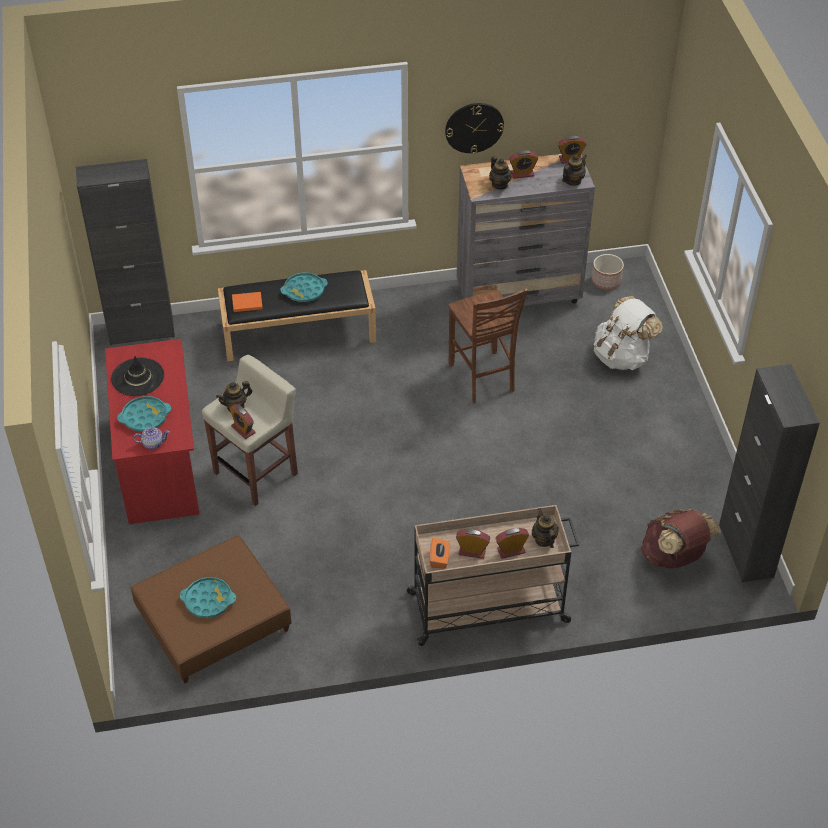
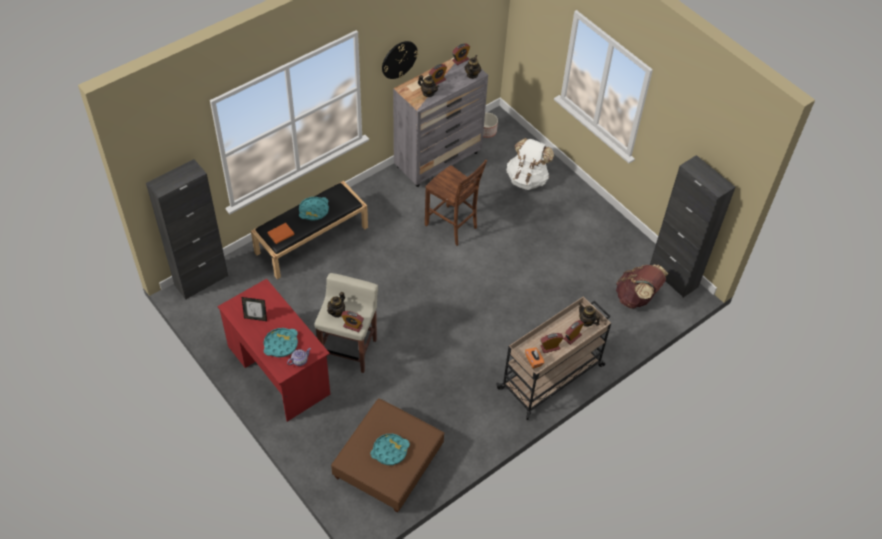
camera: 30 degrees left, 5 degrees up
black hat [111,356,164,396] -> picture frame [241,297,267,321]

